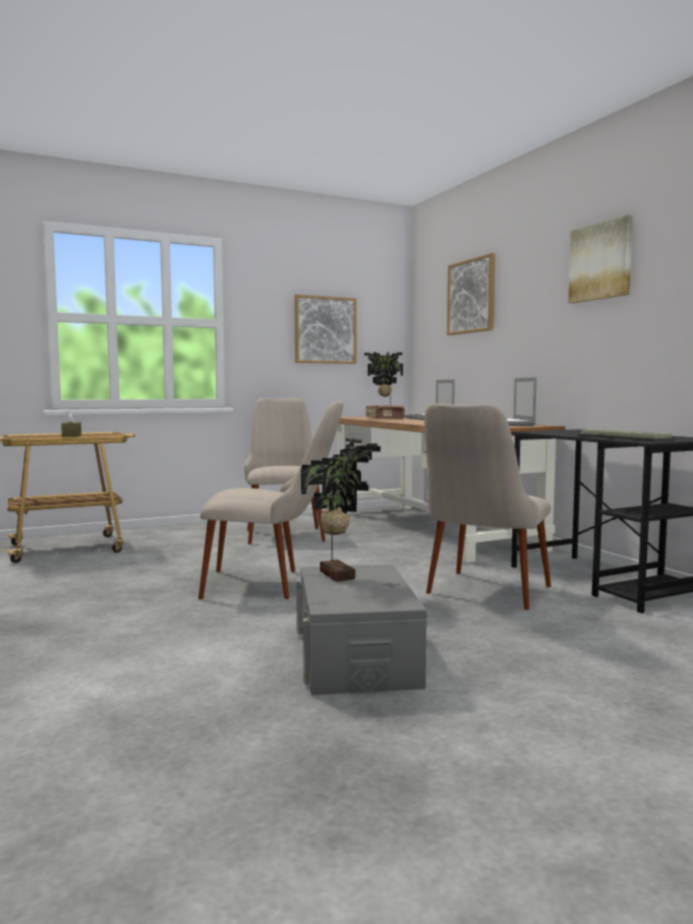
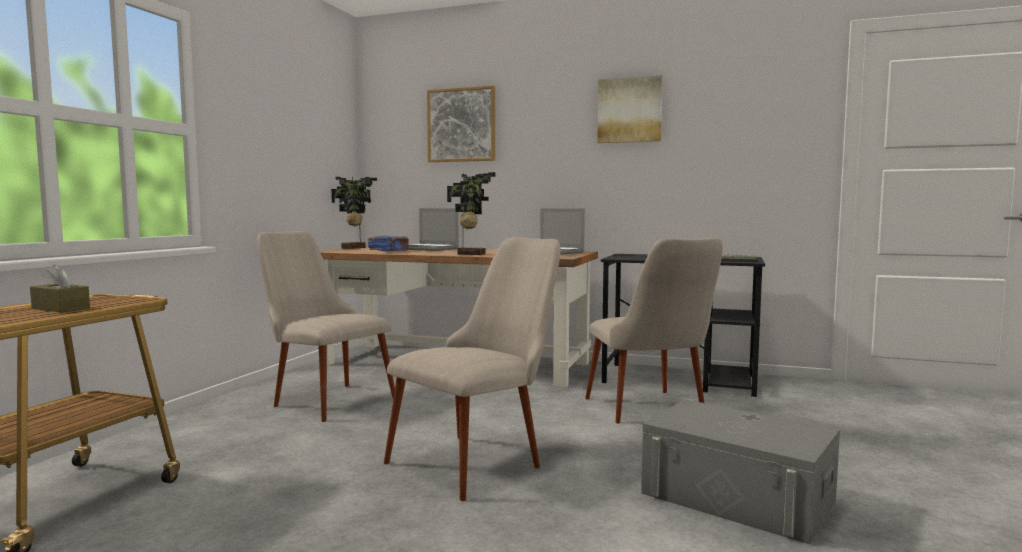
camera: 45 degrees left, 0 degrees up
picture [294,294,357,364] -> none
potted plant [301,442,381,582] -> potted plant moved to [447,172,496,255]
brown book [365,405,405,419] -> blue book [368,236,409,251]

